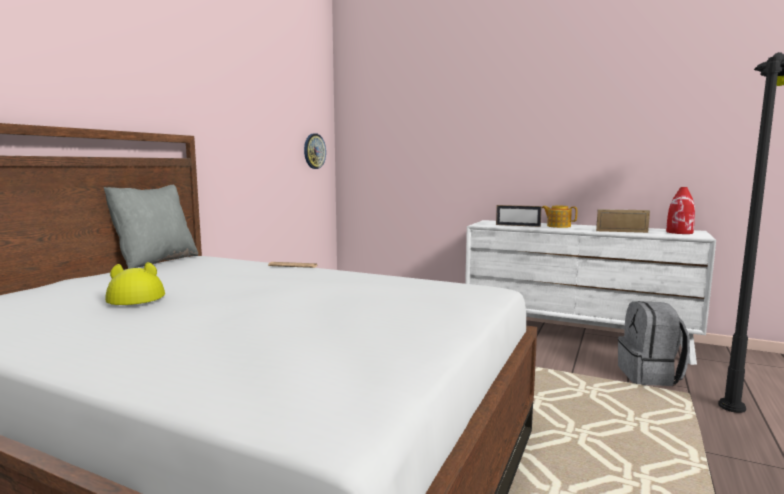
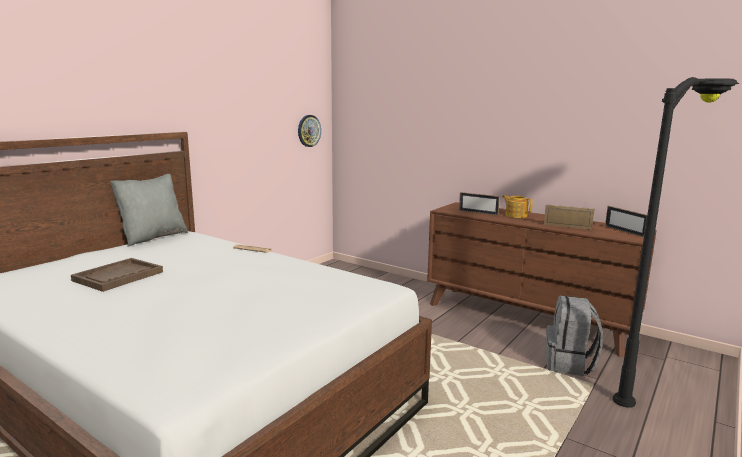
camera: 10 degrees right, 5 degrees up
yellow hat [105,262,165,305] -> brown tray [71,258,163,292]
white dresser [465,220,716,365] -> brown dresser [427,202,657,357]
red vase [666,187,695,234] -> picture frame [605,206,647,237]

